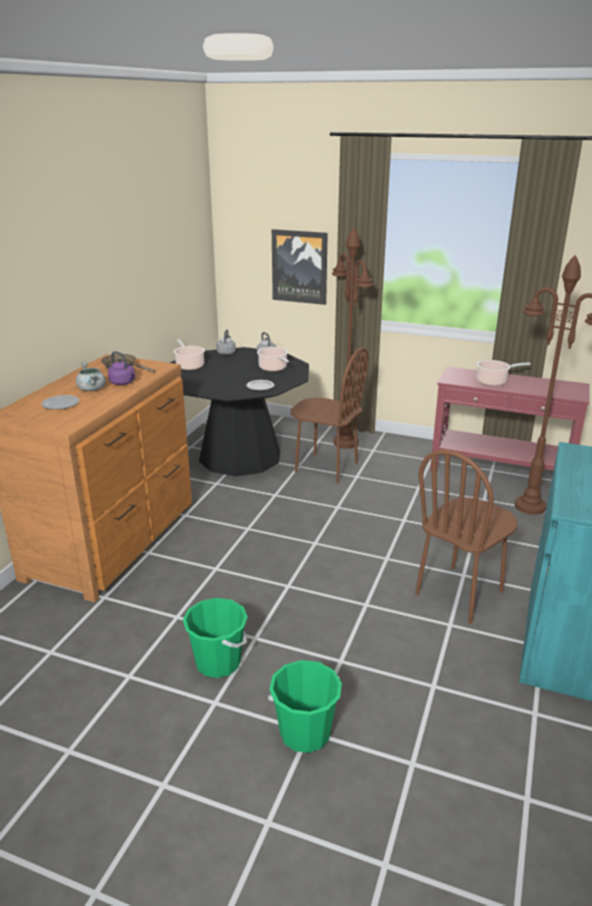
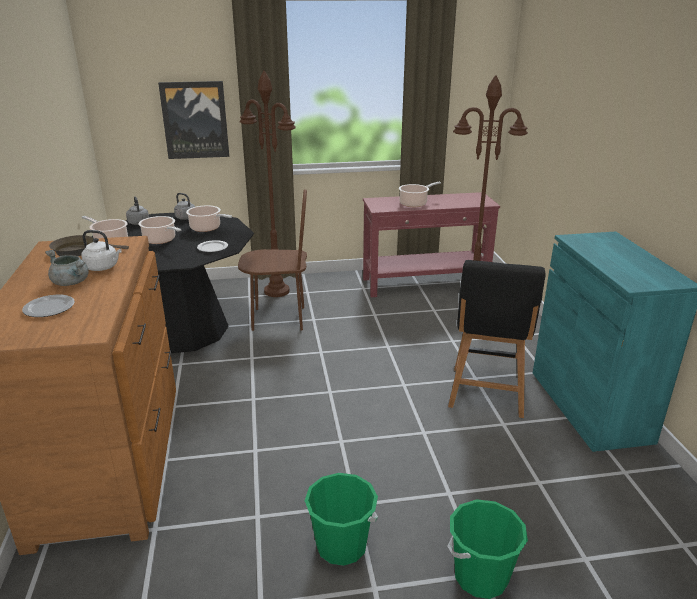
camera: 30 degrees left, 0 degrees up
purple kettle [108,351,135,385] -> white kettle [81,230,122,271]
brown chair [415,450,518,624] -> black stool [448,260,546,418]
none -> cooking pot [138,216,181,244]

